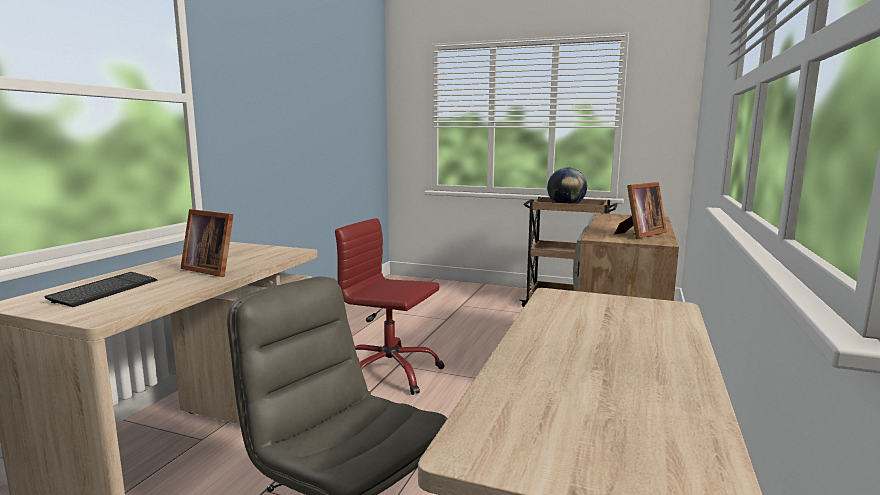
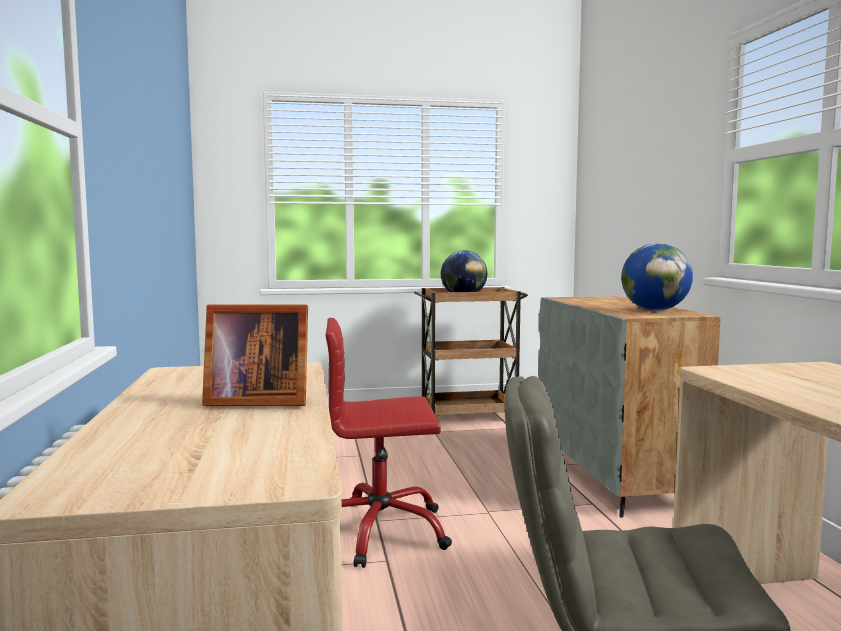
camera: 30 degrees left, 5 degrees down
keyboard [44,272,157,307] -> none
picture frame [614,182,667,239] -> globe [621,243,693,311]

